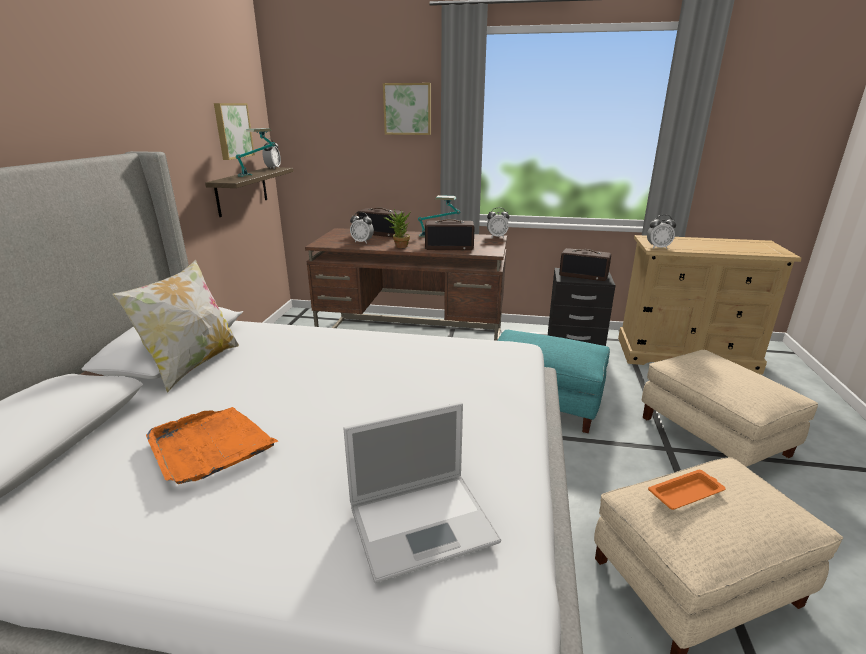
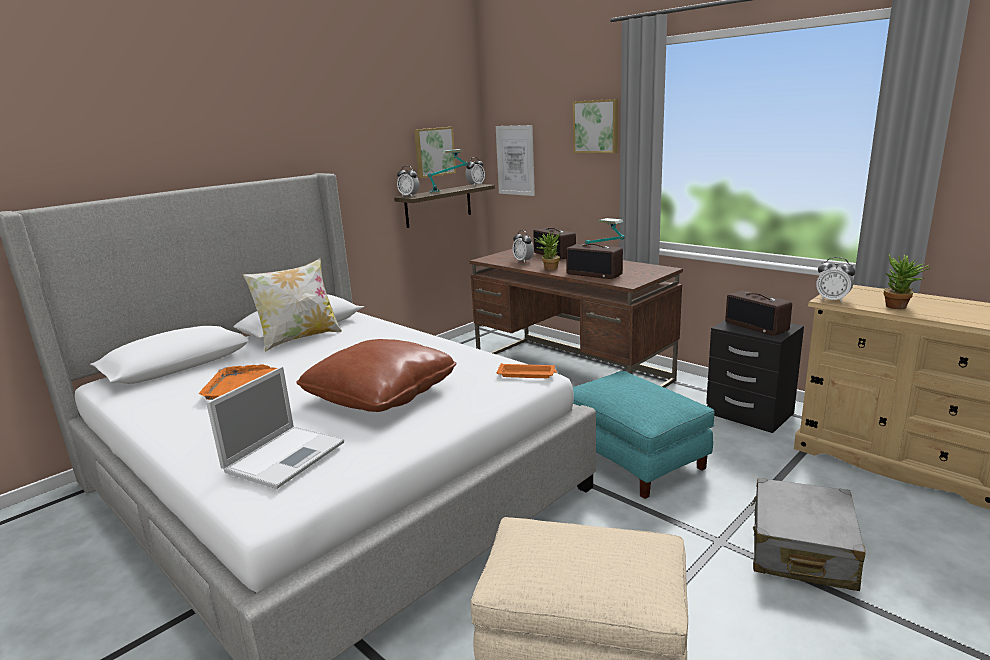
camera: 35 degrees right, 5 degrees down
laptop [343,402,501,583] -> laptop turned 75 degrees counterclockwise [206,366,344,489]
alarm clock [487,208,509,238] -> alarm clock moved to [397,166,420,197]
beige ottoman [642,350,818,467] -> grey suitcase [751,478,866,591]
orange tray [648,470,726,510] -> orange tray moved to [496,363,557,378]
none -> brown pillow [296,339,456,412]
none -> picture [496,125,535,196]
none -> potted plant [884,254,931,309]

